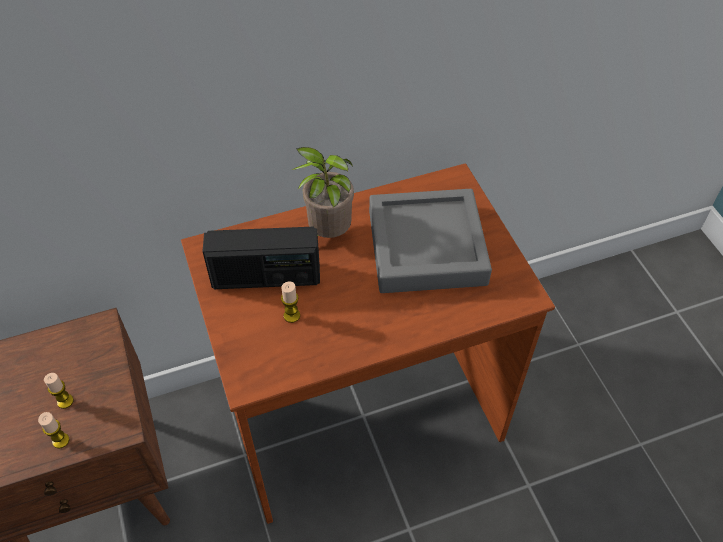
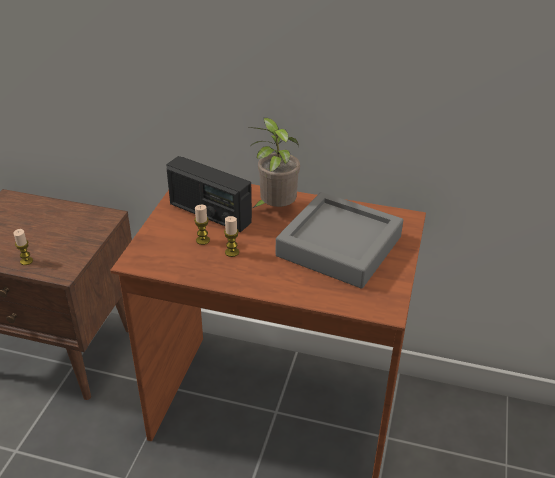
camera: 35 degrees right, 15 degrees down
candle [44,373,74,409] -> candle moved to [224,216,239,257]

